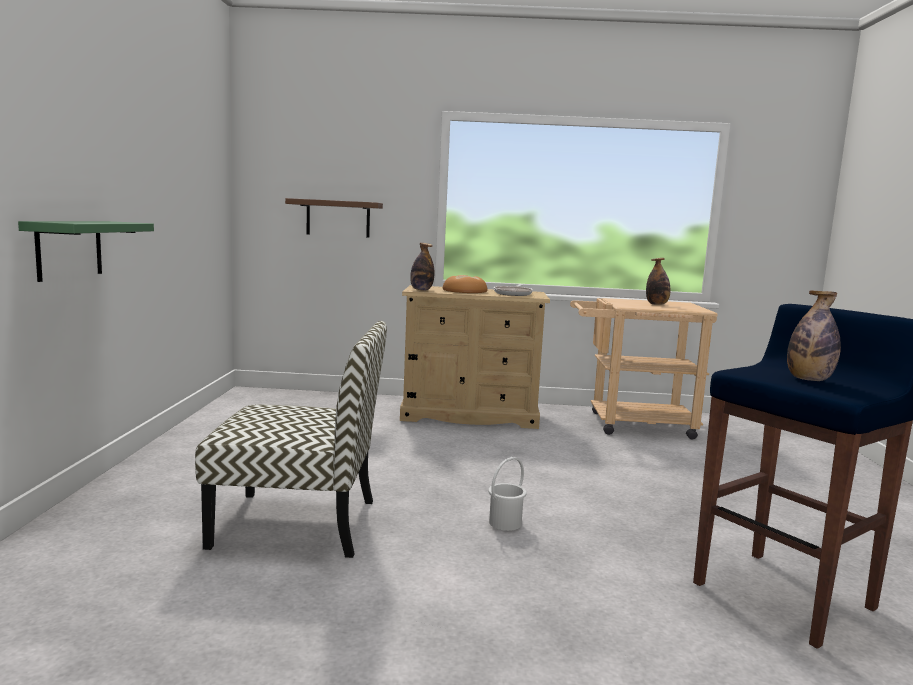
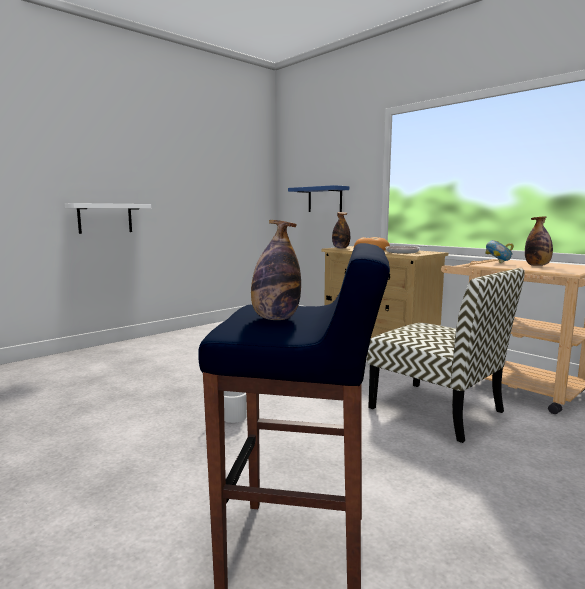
camera: 45 degrees right, 0 degrees up
green shelf [18,221,154,282] -> white shelf [65,203,151,234]
chair [195,321,387,558] -> chair moved to [367,268,525,443]
brown shelf [285,198,383,238] -> blue shelf [288,185,349,212]
none -> bowl [485,240,514,263]

